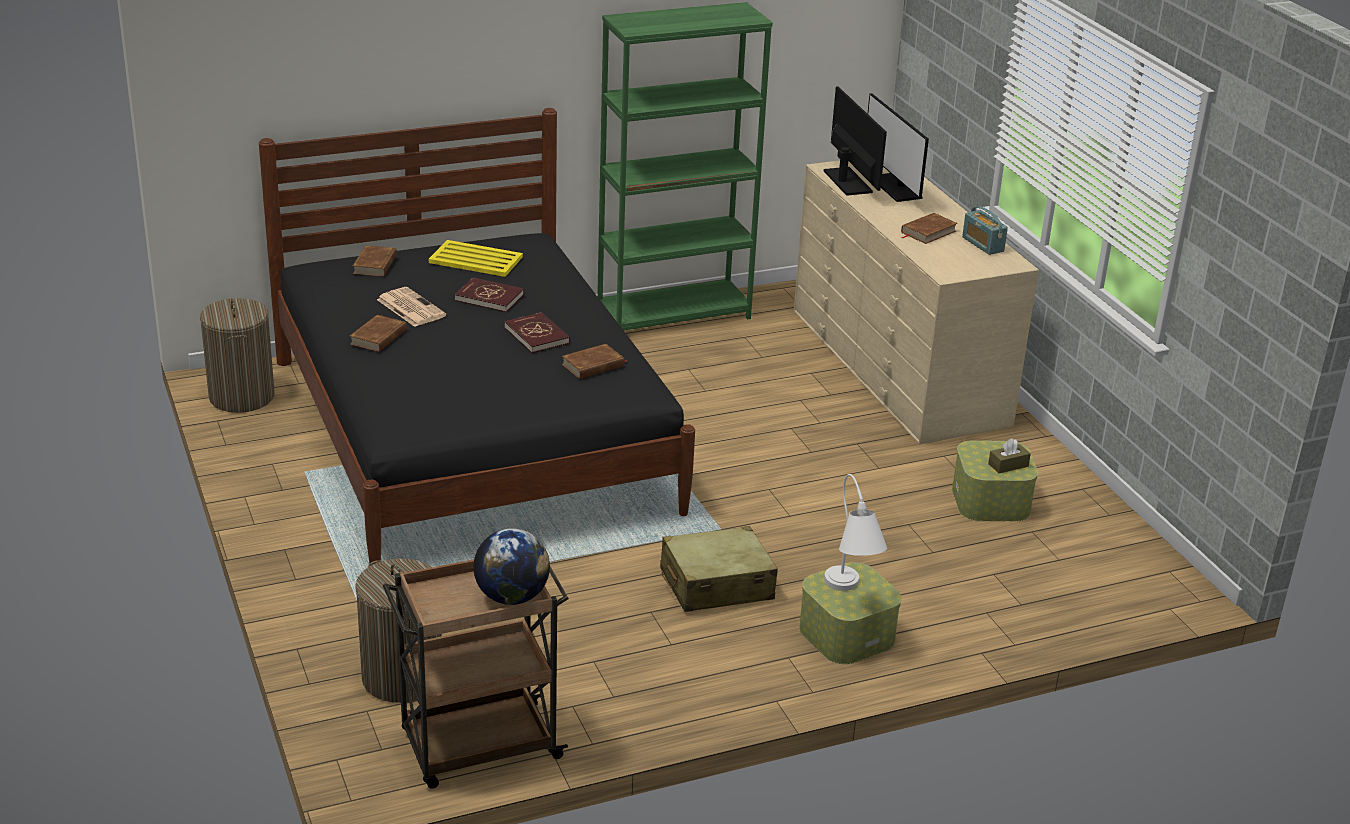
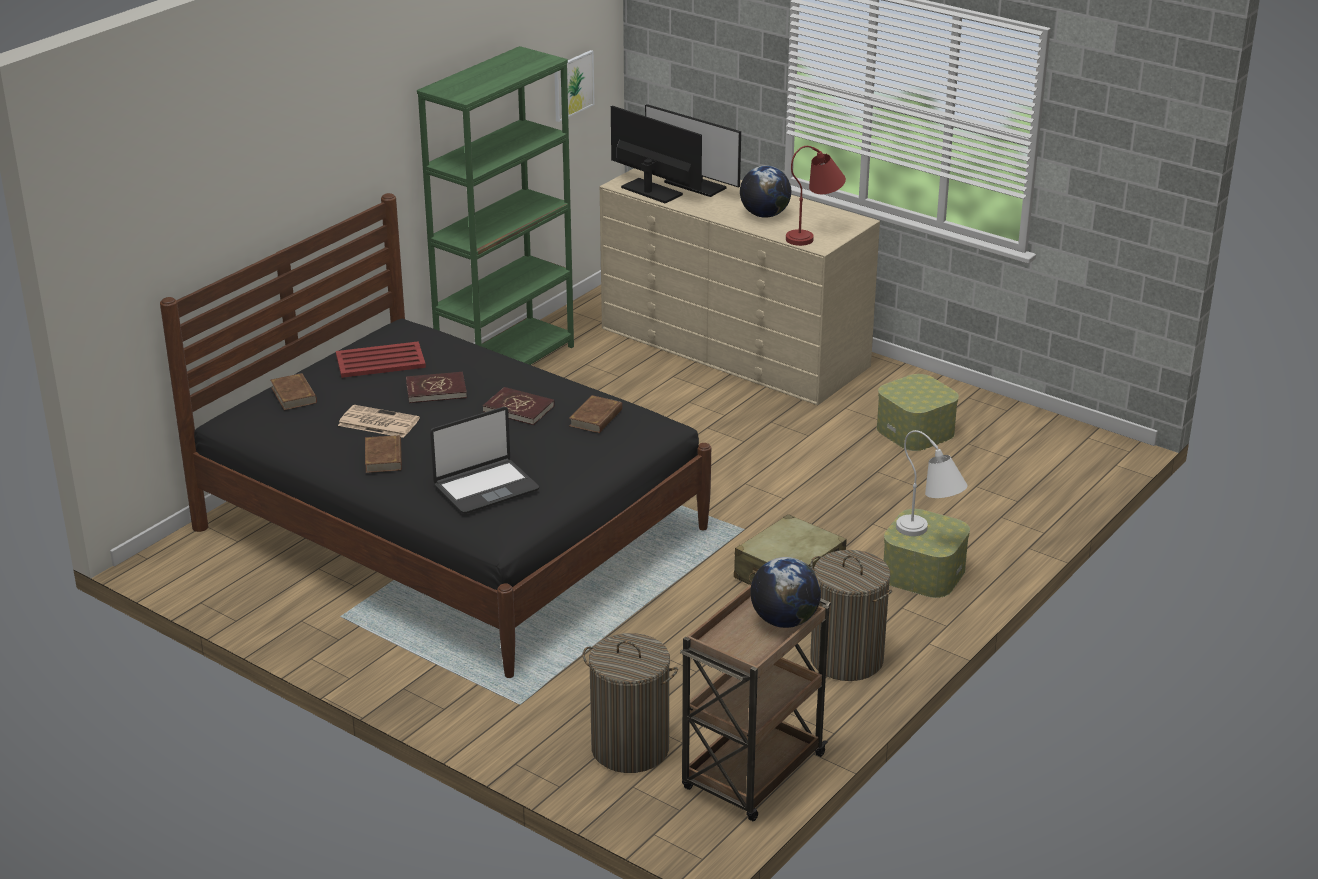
camera: 30 degrees left, 0 degrees up
laundry basket [200,298,275,413] -> laundry basket moved to [810,550,892,681]
yellow tray [429,240,523,277] -> red tray [336,341,426,378]
brown book [901,213,958,244] -> globe [740,166,791,218]
radio [962,206,1008,255] -> none
brown tissue box [988,438,1031,473] -> none
none -> laptop [430,407,539,514]
none -> picture [555,50,595,122]
none -> red table lamp [786,146,846,246]

